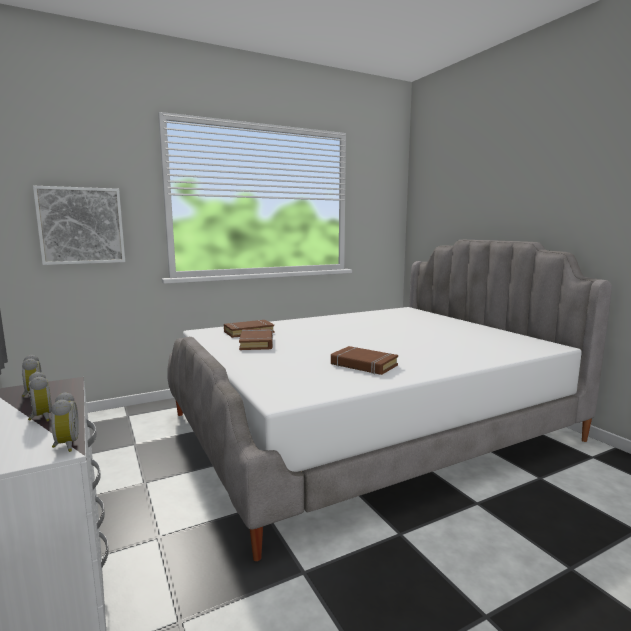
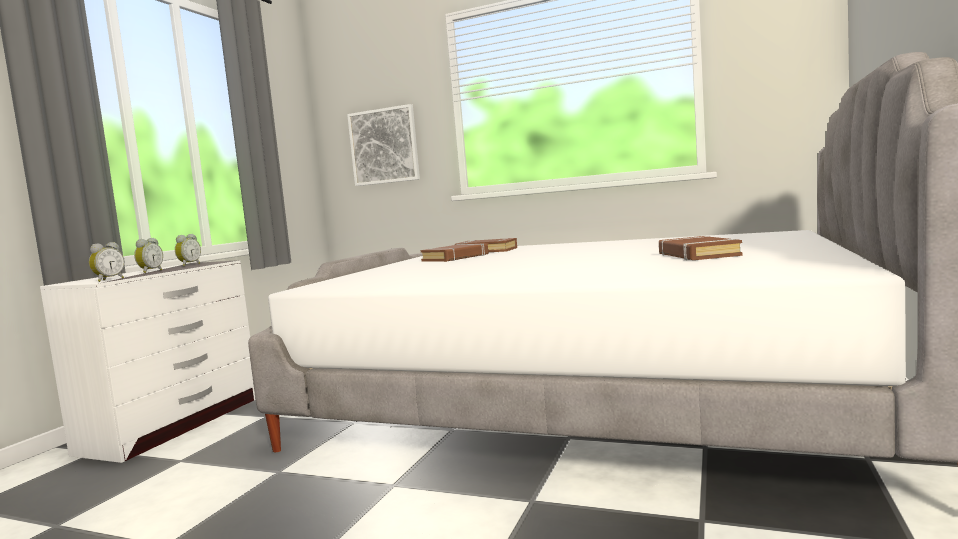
camera: 50 degrees right, 5 degrees down
brown book [331,346,398,375] -> brown book moved to [659,236,743,260]

